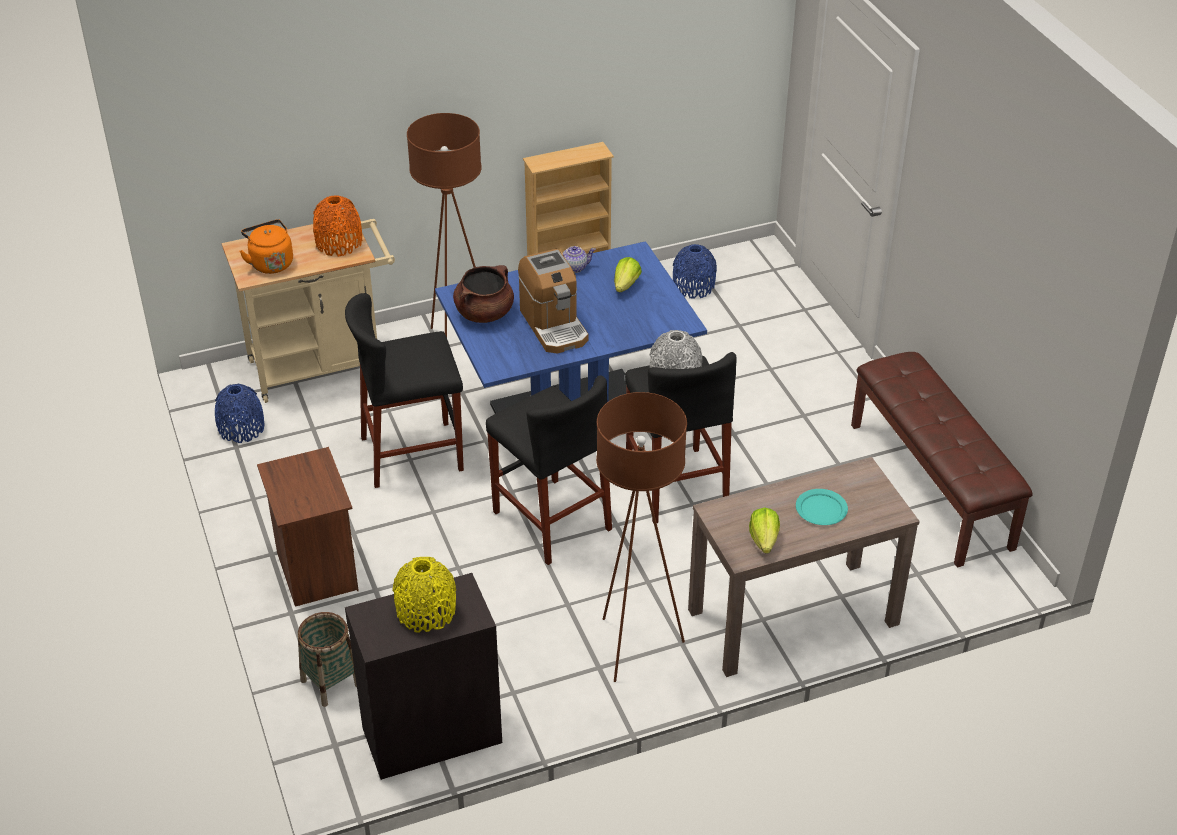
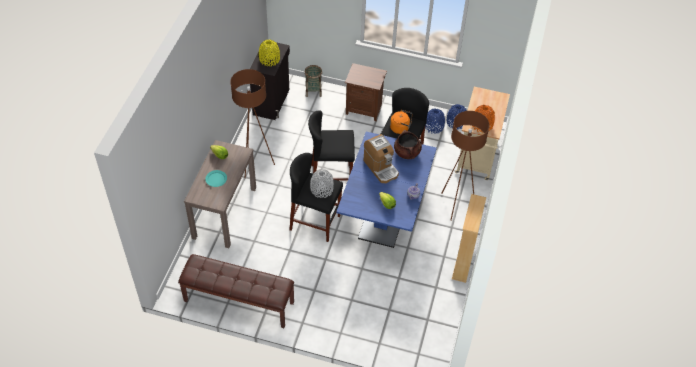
camera: 125 degrees right, 10 degrees up
orange kettle [239,219,293,274] -> orange kettle moved to [390,110,412,134]
coffee machine [518,249,588,354] -> coffee machine turned 135 degrees counterclockwise [364,134,399,183]
blue vase [673,244,717,298] -> blue vase moved to [425,108,445,134]

